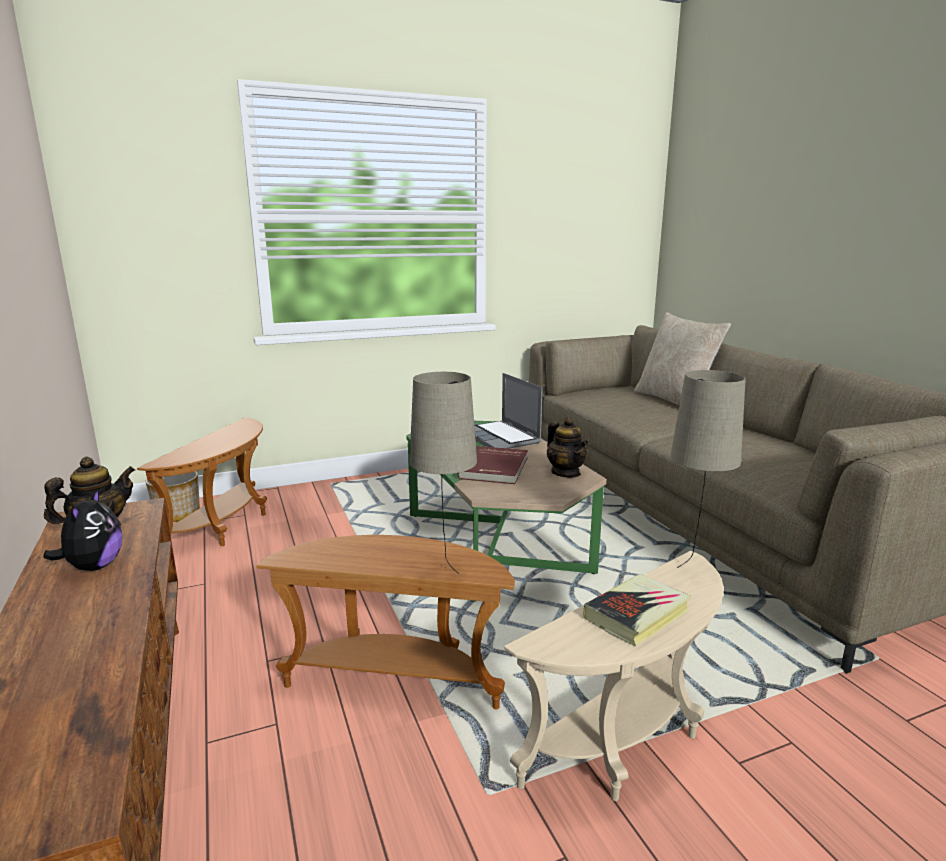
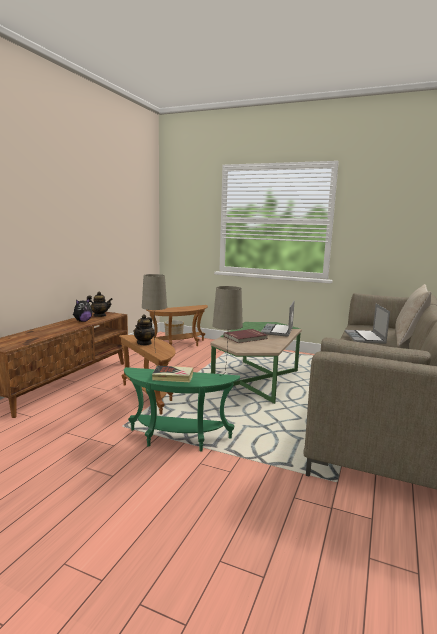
camera: 45 degrees right, 5 degrees down
beige side table [504,551,723,801] -> green side table [124,367,240,452]
teapot [547,417,589,478] -> teapot moved to [134,314,155,345]
none -> laptop [345,304,390,344]

